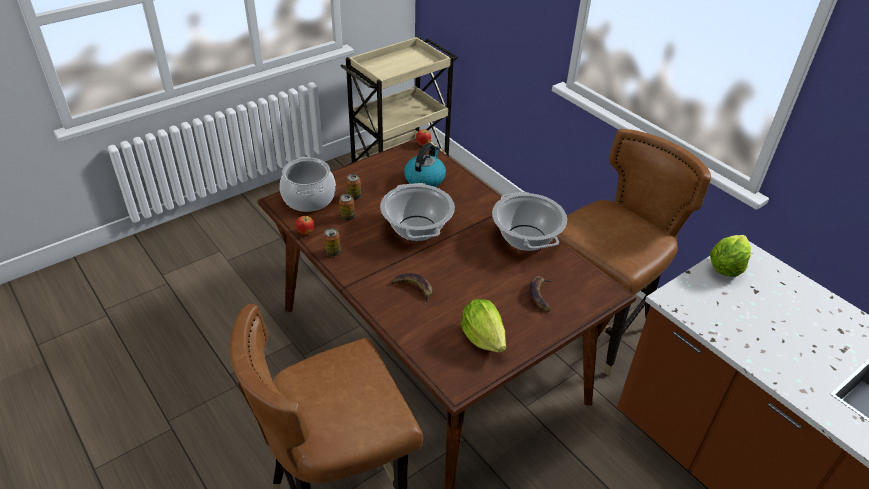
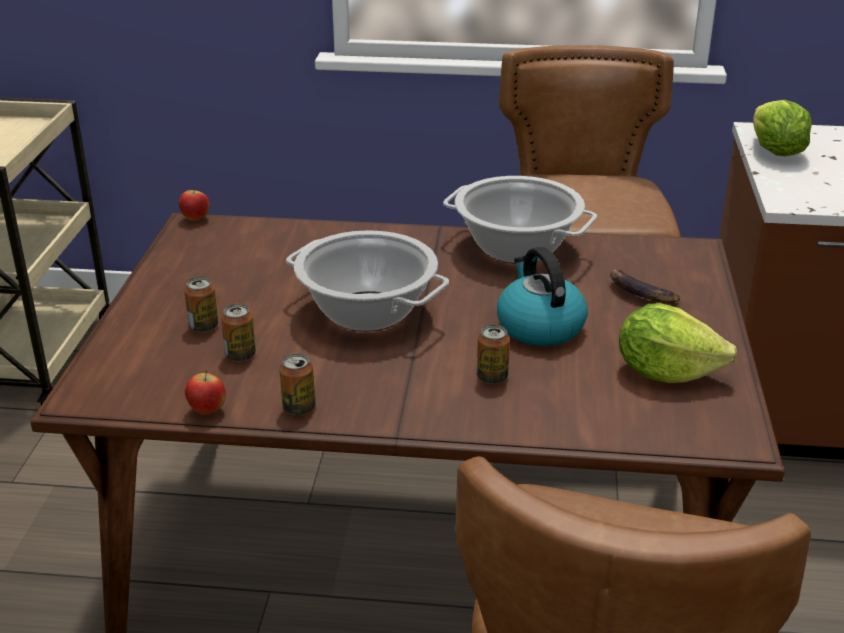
camera: 45 degrees left, 10 degrees down
cooking pot [280,157,336,212] -> none
banana [391,273,432,305] -> can [477,325,510,384]
kettle [404,143,446,187] -> kettle moved to [497,247,588,346]

